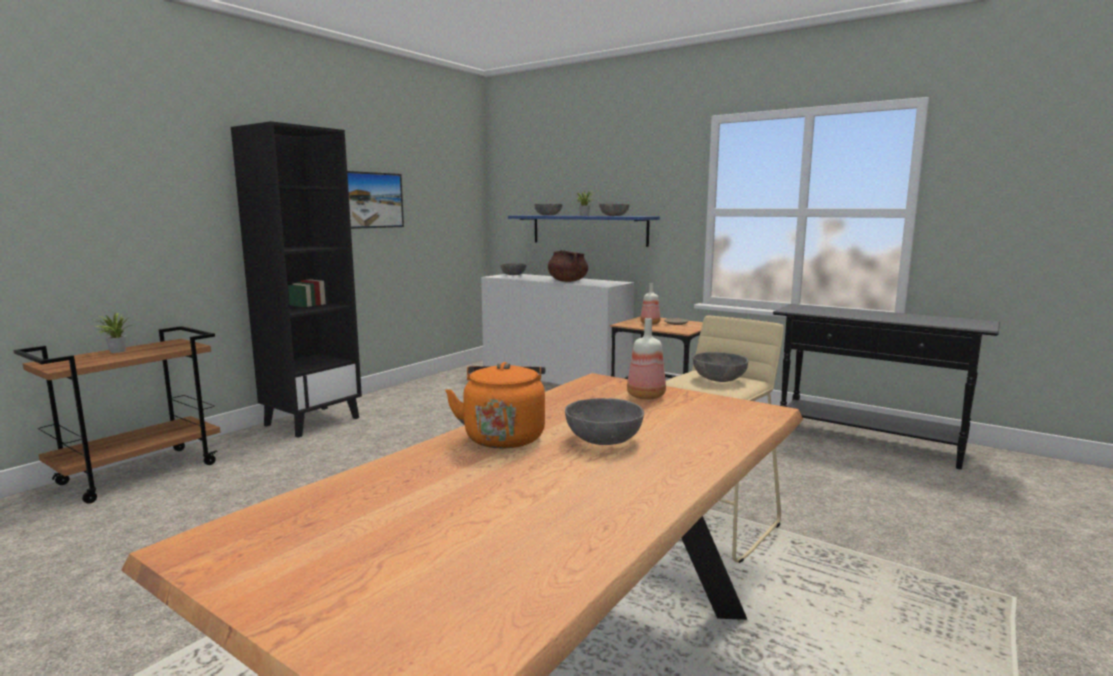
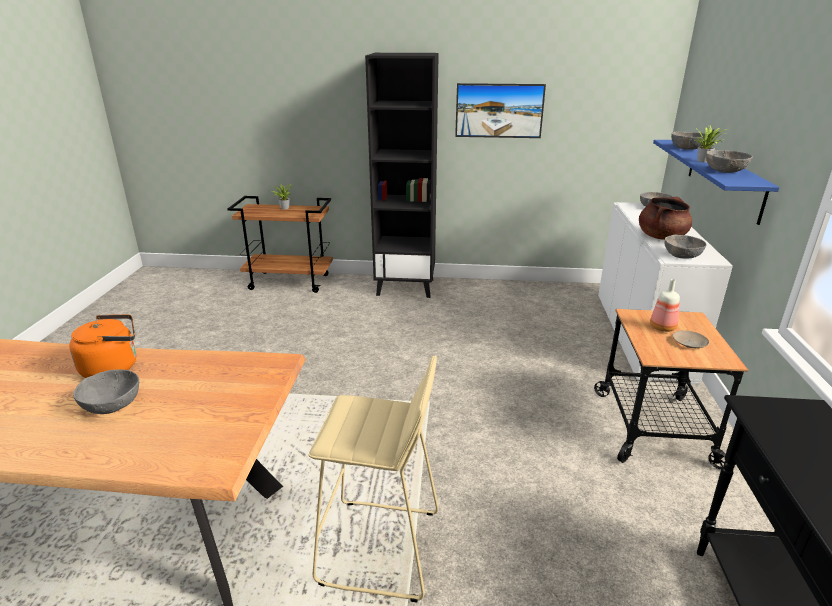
camera: 60 degrees right, 15 degrees up
bottle [627,318,666,400] -> none
grey bowl [692,352,748,382] -> grey bowl moved to [664,235,707,259]

